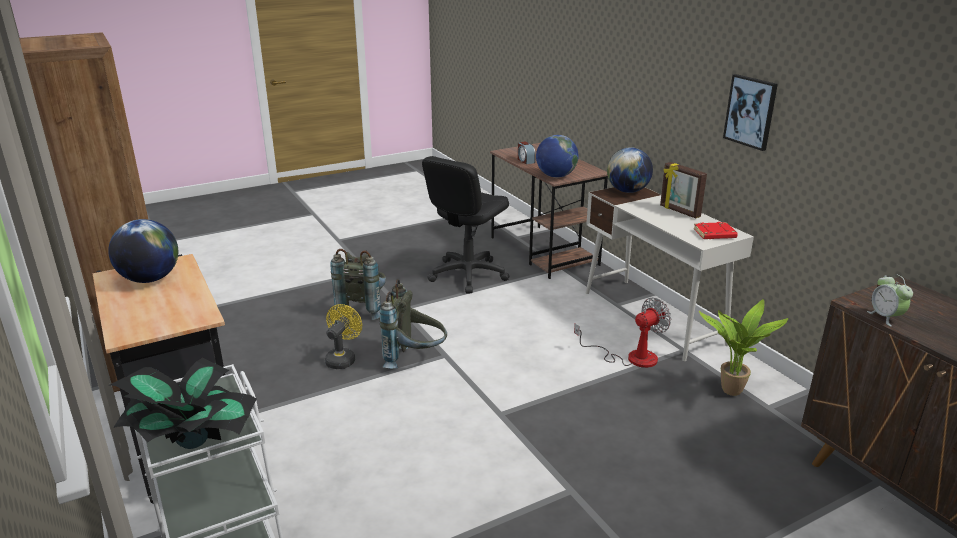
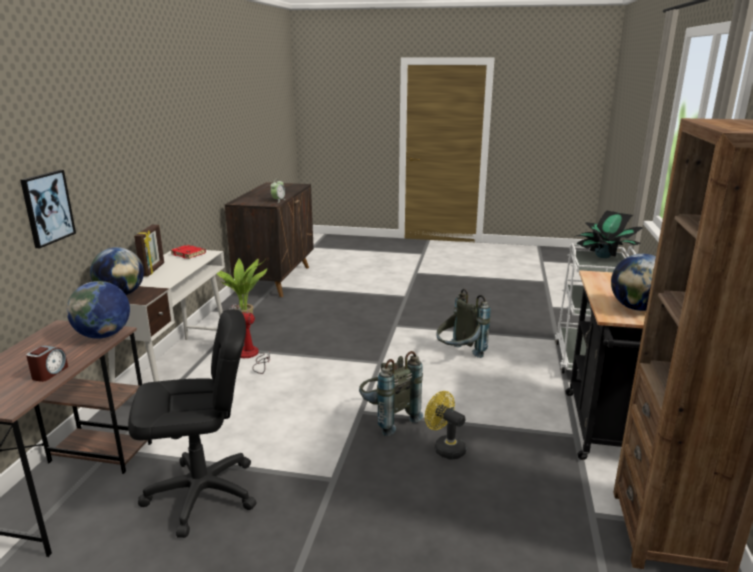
camera: 140 degrees left, 5 degrees down
yellow fan [325,304,362,369] -> yellow fan turned 75 degrees clockwise [425,391,466,459]
grey backpack [330,249,386,320] -> grey backpack moved to [436,289,491,358]
picture [723,74,778,151] -> picture moved to [20,170,76,248]

